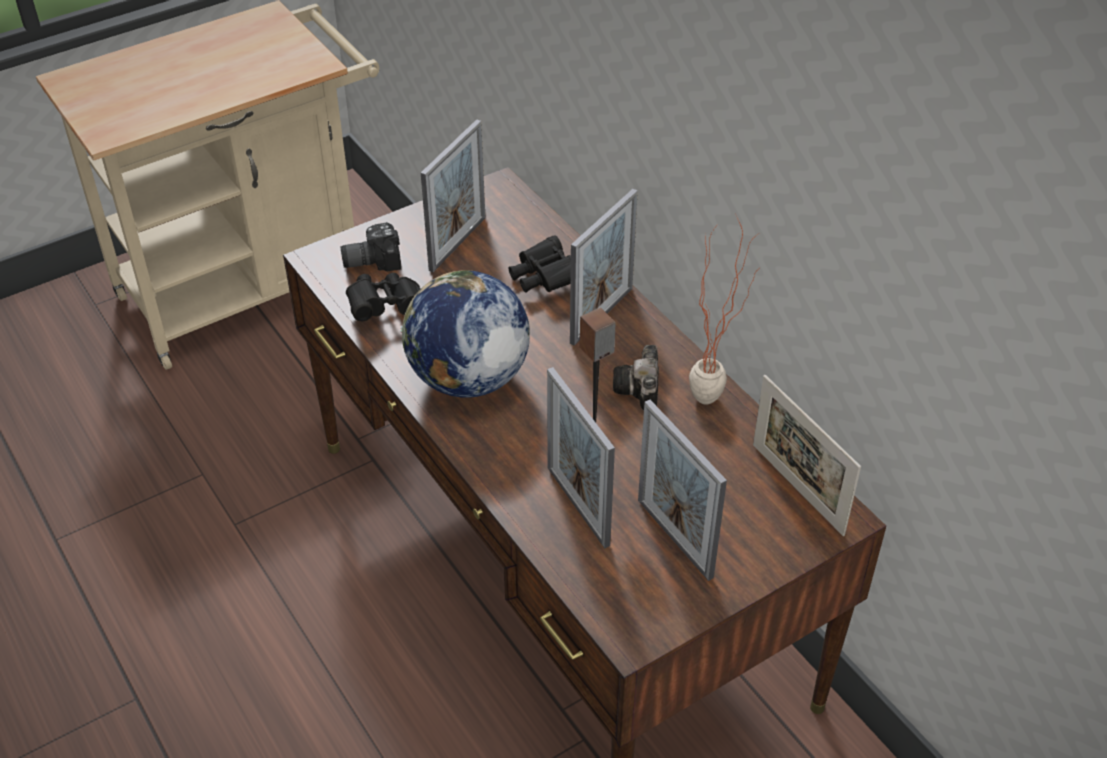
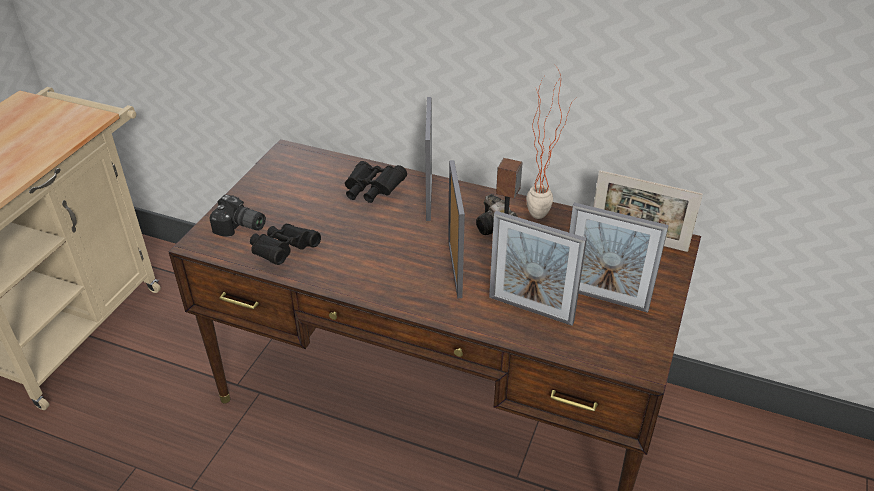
camera: 35 degrees left, 5 degrees down
camera [340,222,401,271] -> camera turned 105 degrees counterclockwise [209,195,266,237]
globe [400,270,530,398] -> none
picture frame [421,119,485,272] -> picture frame moved to [448,160,465,298]

